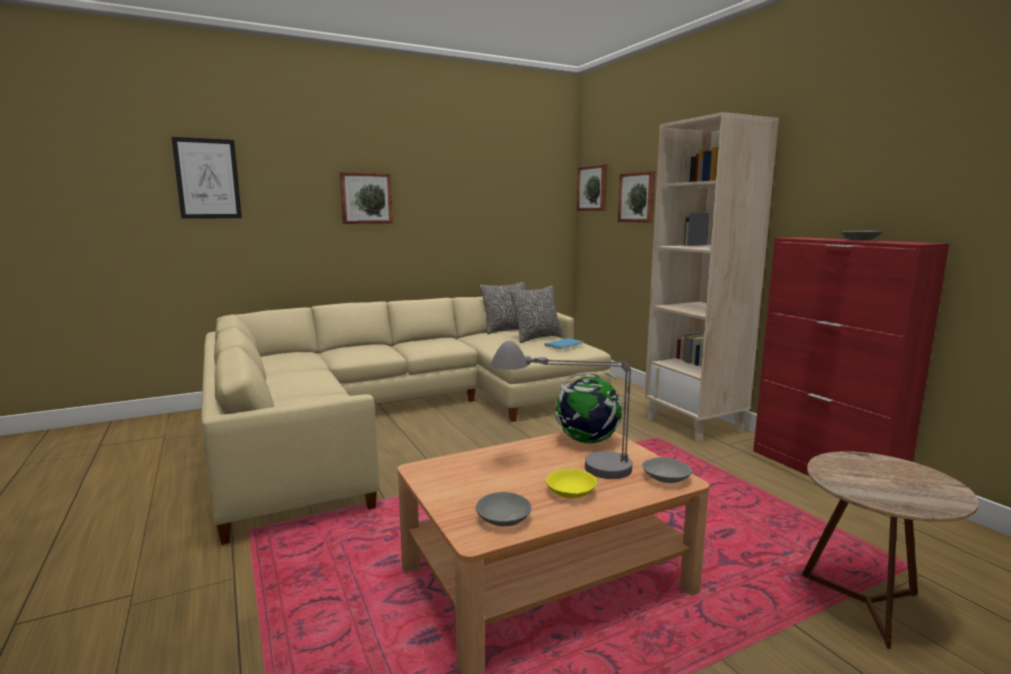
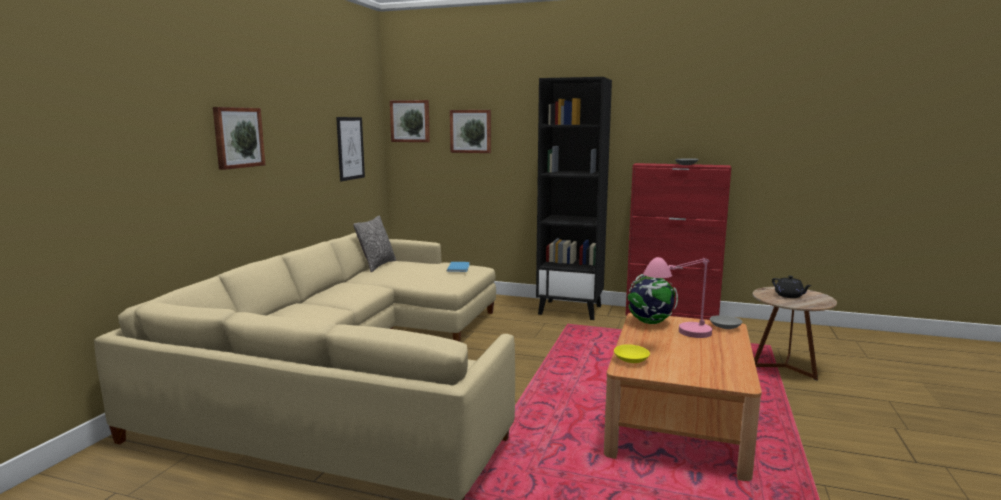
camera: 45 degrees left, 0 degrees up
picture [171,137,242,219] -> picture moved to [336,117,365,181]
grey bowl [476,492,532,526] -> none
grey table lamp [490,341,632,479] -> pink table lamp [643,257,712,338]
pillow [510,286,564,343] -> none
yellow bowl [546,469,597,498] -> yellow bowl moved to [614,344,650,363]
beige bookcase [645,112,779,443] -> black bookcase [536,77,612,320]
none -> black teapot [772,276,812,298]

